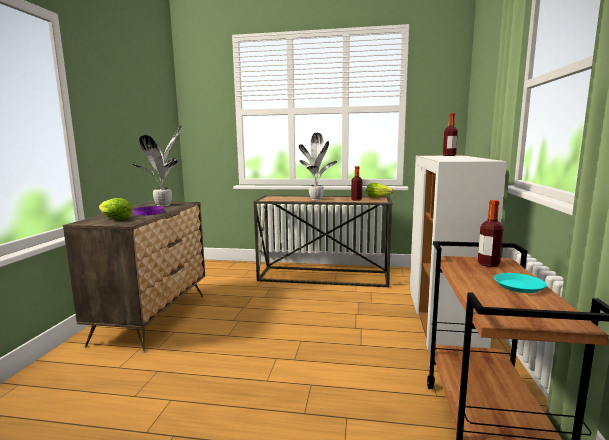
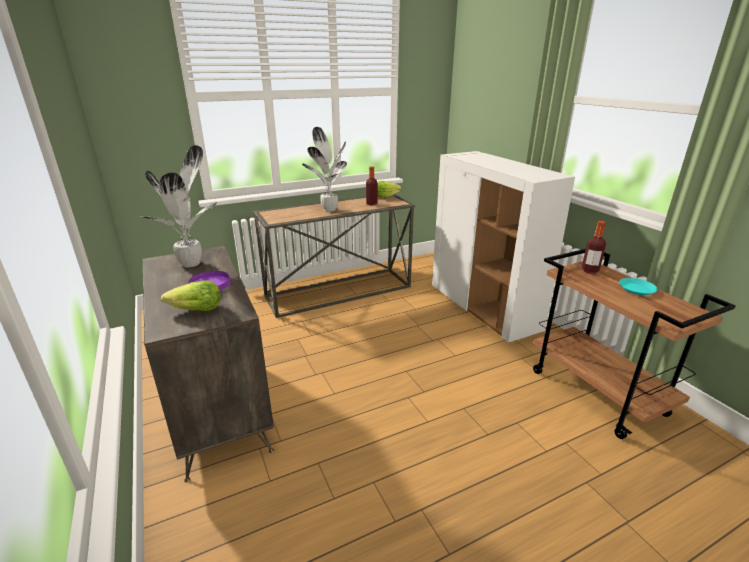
camera: 35 degrees left, 15 degrees up
bottle [443,113,458,156] -> none

